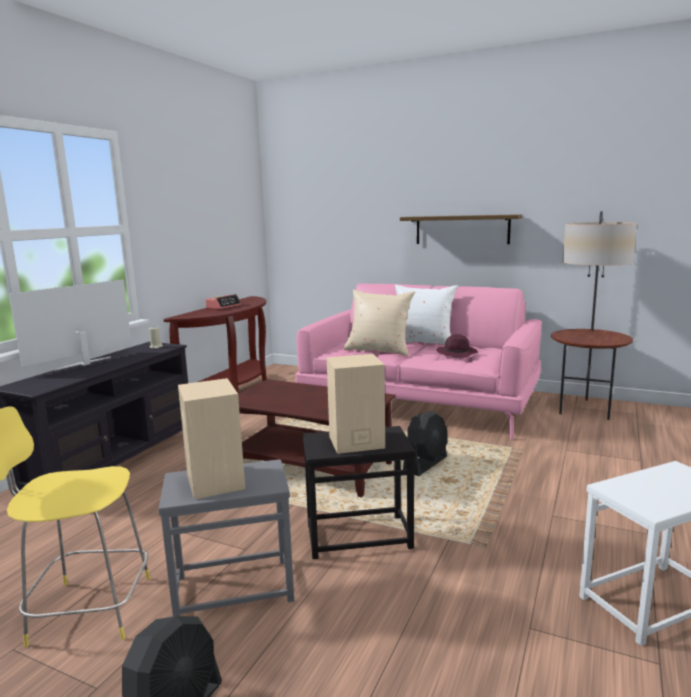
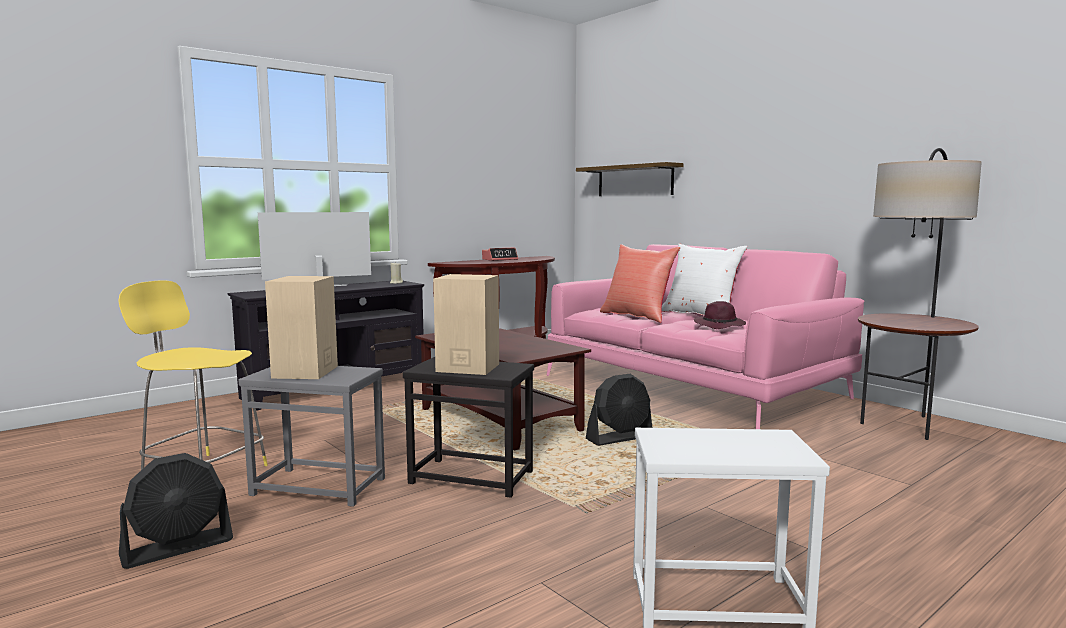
camera: 25 degrees right, 5 degrees down
beige pillow [343,290,415,356] -> red pillow [600,244,680,323]
shelf [400,214,522,244] -> shelf moved to [576,162,684,196]

